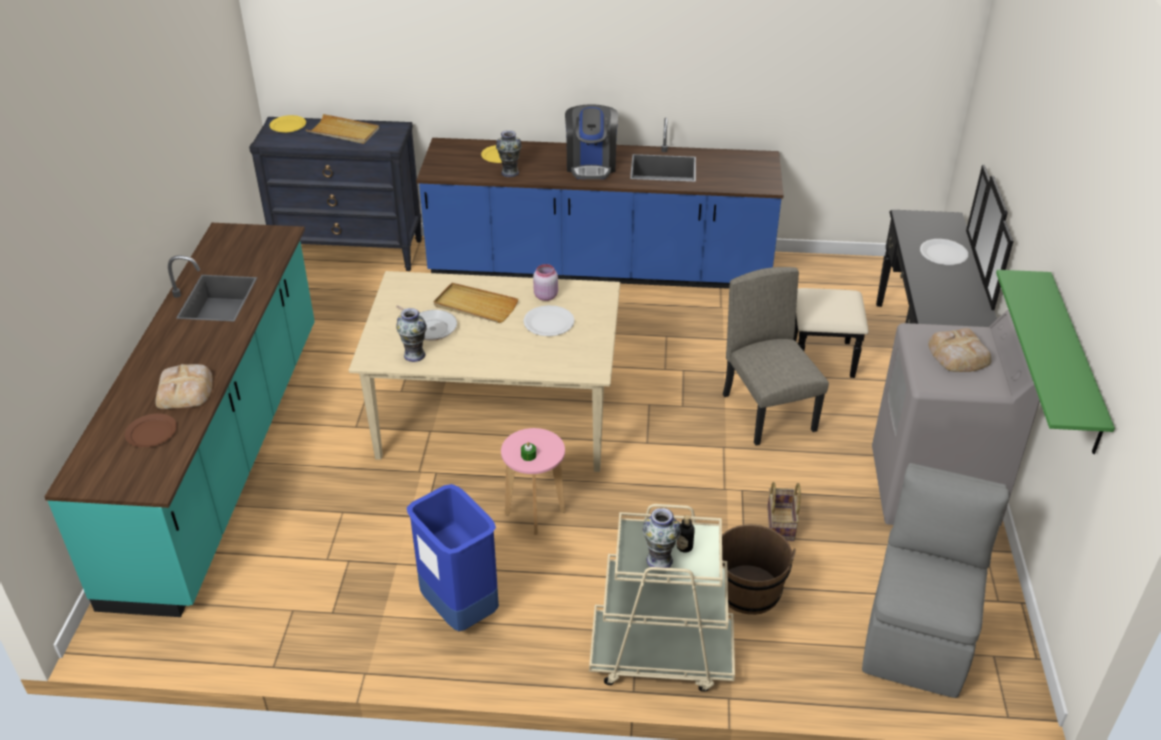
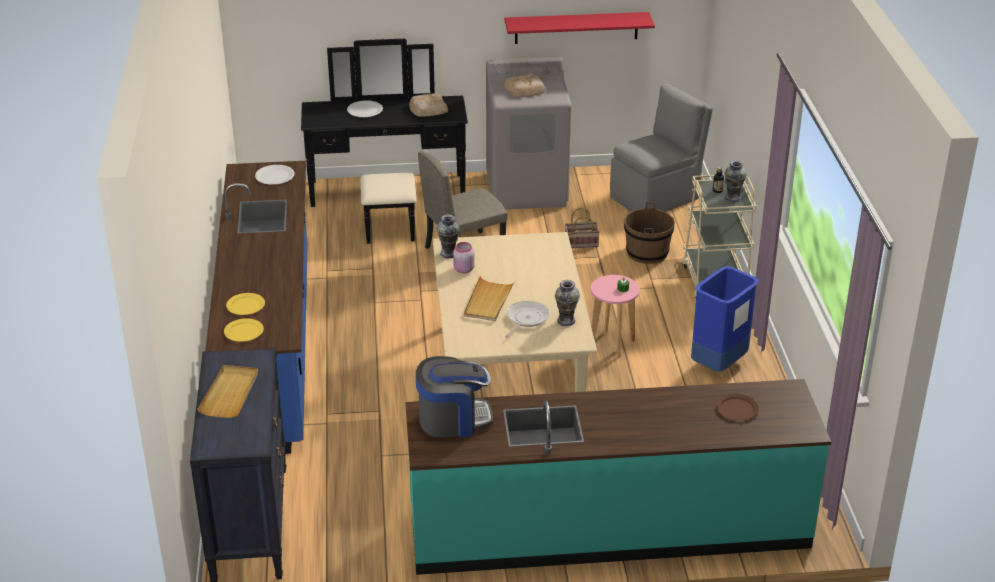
camera: 100 degrees left, 5 degrees down
bread [155,364,212,409] -> bread moved to [409,93,448,117]
yellow plate [269,115,306,133] -> yellow plate moved to [224,318,264,342]
vase [496,130,522,177] -> vase moved to [436,215,460,258]
white plate [523,305,574,336] -> white plate moved to [255,165,295,185]
coffee machine [565,104,618,179] -> coffee machine moved to [416,356,493,437]
grey chair [862,463,1010,698] -> grey chair turned 135 degrees clockwise [610,83,713,212]
green shelf [996,270,1115,454] -> red shelf [504,12,655,44]

